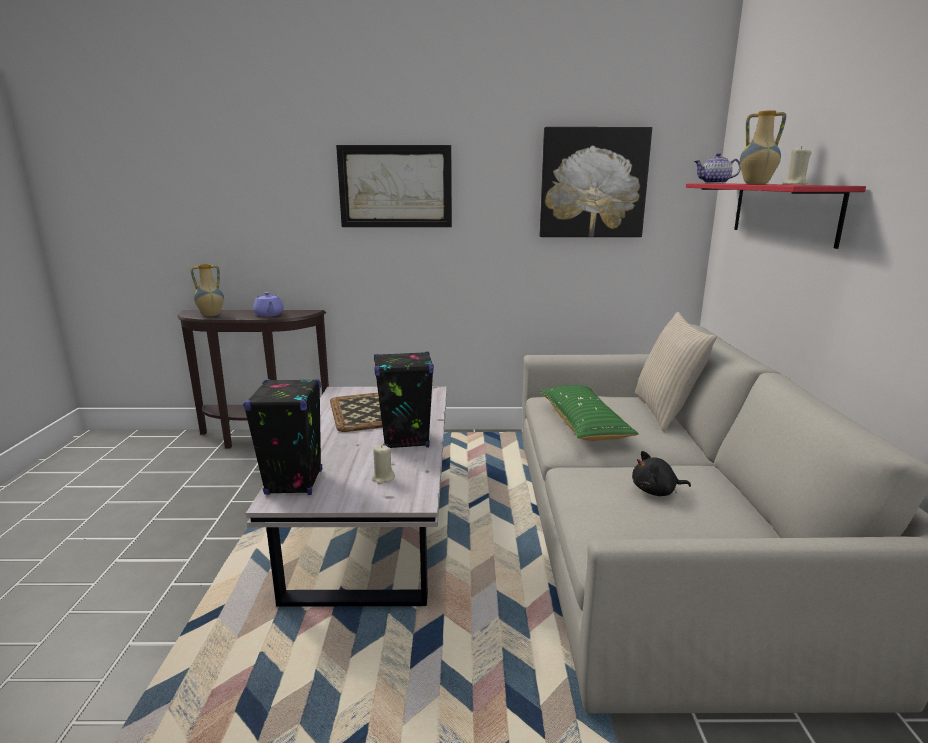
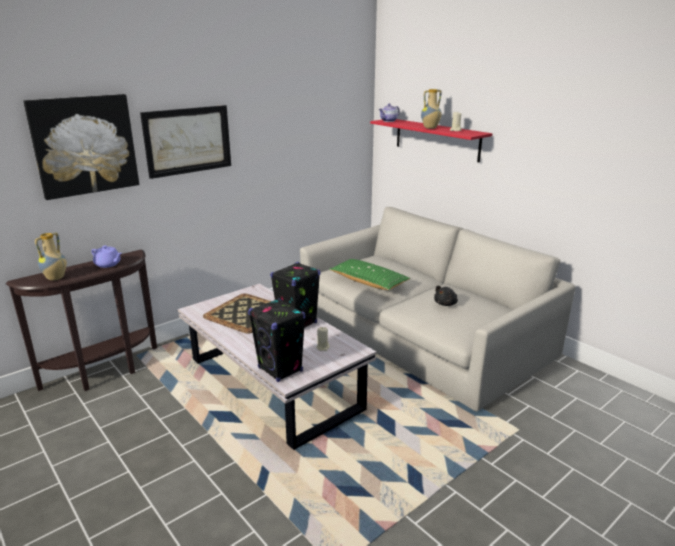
camera: 40 degrees left, 5 degrees up
picture [540,127,652,237] -> picture moved to [23,94,139,200]
beige pillow [635,312,717,432] -> none

